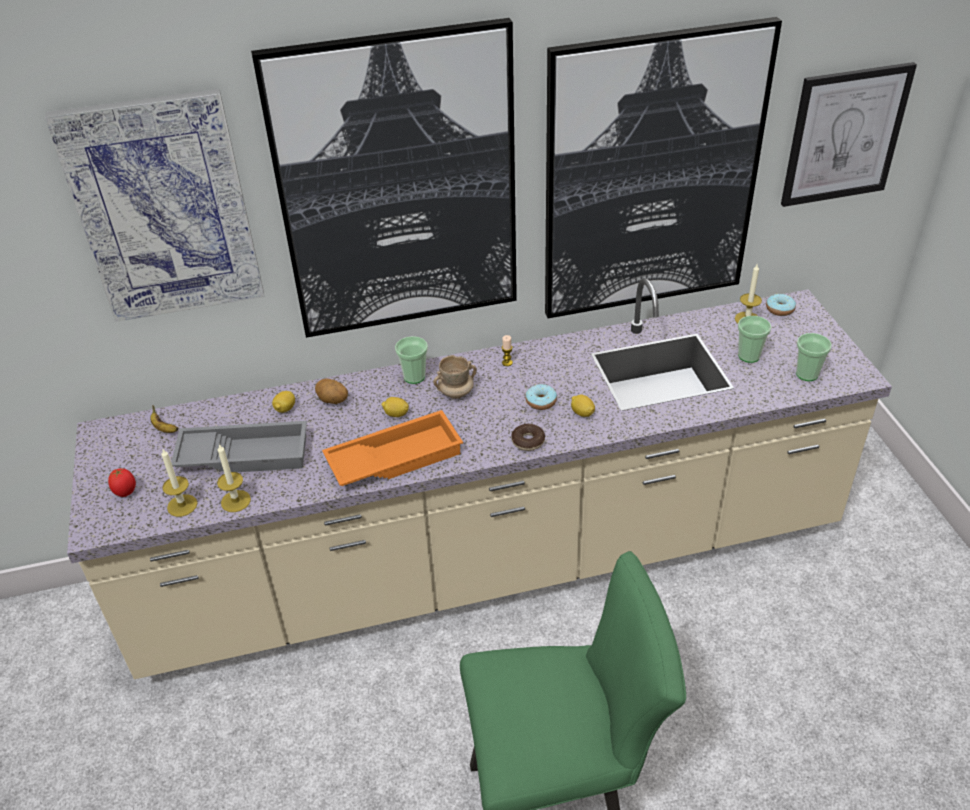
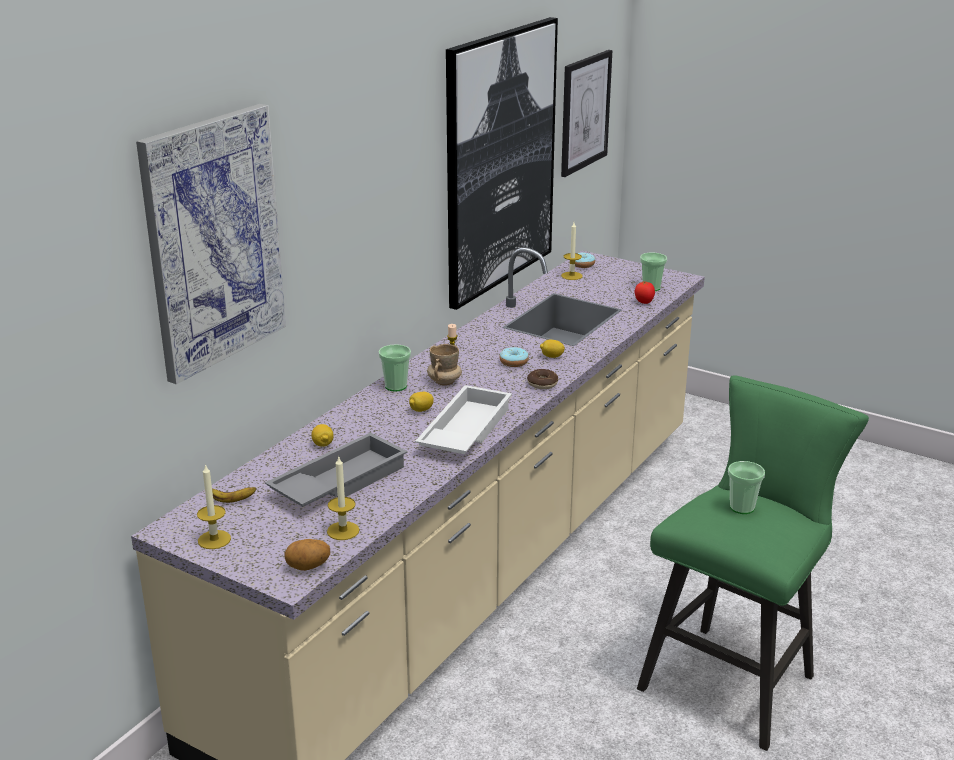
camera: 45 degrees left, 15 degrees down
tomato [108,468,136,497] -> tomato moved to [635,282,655,304]
candle [217,444,251,512] -> candle moved to [197,464,231,549]
picture [251,18,517,338] -> none
potato [315,378,348,404] -> potato moved to [284,539,330,571]
orange tray [322,410,463,486] -> white tray [415,385,512,454]
cup [738,316,772,363] -> cup moved to [728,461,765,514]

